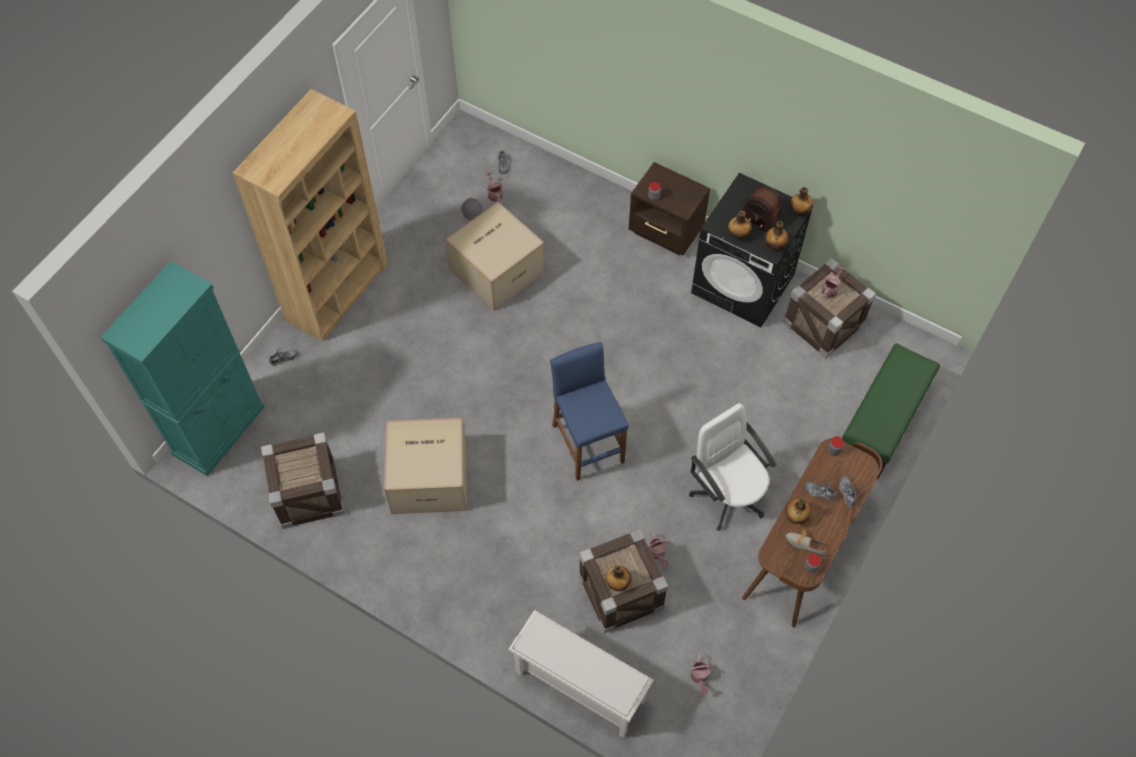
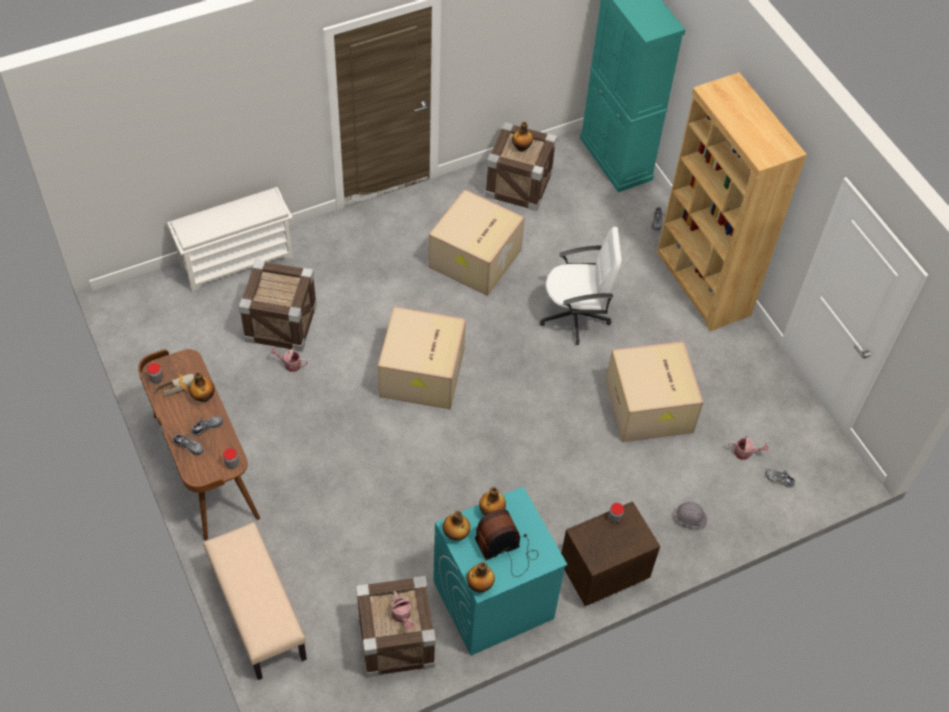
camera: 120 degrees right, 5 degrees down
grey hard hat [461,198,483,222] -> grey hard hat moved to [674,502,707,529]
blue stool [550,342,628,481] -> cardboard box [378,307,466,409]
bottle [605,566,631,591] -> bottle moved to [512,122,533,152]
white office chair [689,403,777,531] -> white office chair moved to [540,227,622,345]
watering can [690,653,711,694] -> none
black washing machine [691,173,812,327] -> turquoise washing machine [433,487,568,656]
green bench [842,343,940,479] -> beige bench [203,522,307,680]

